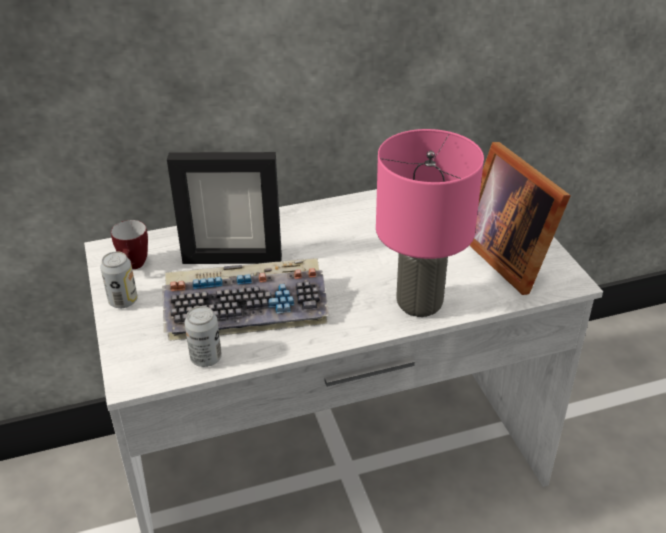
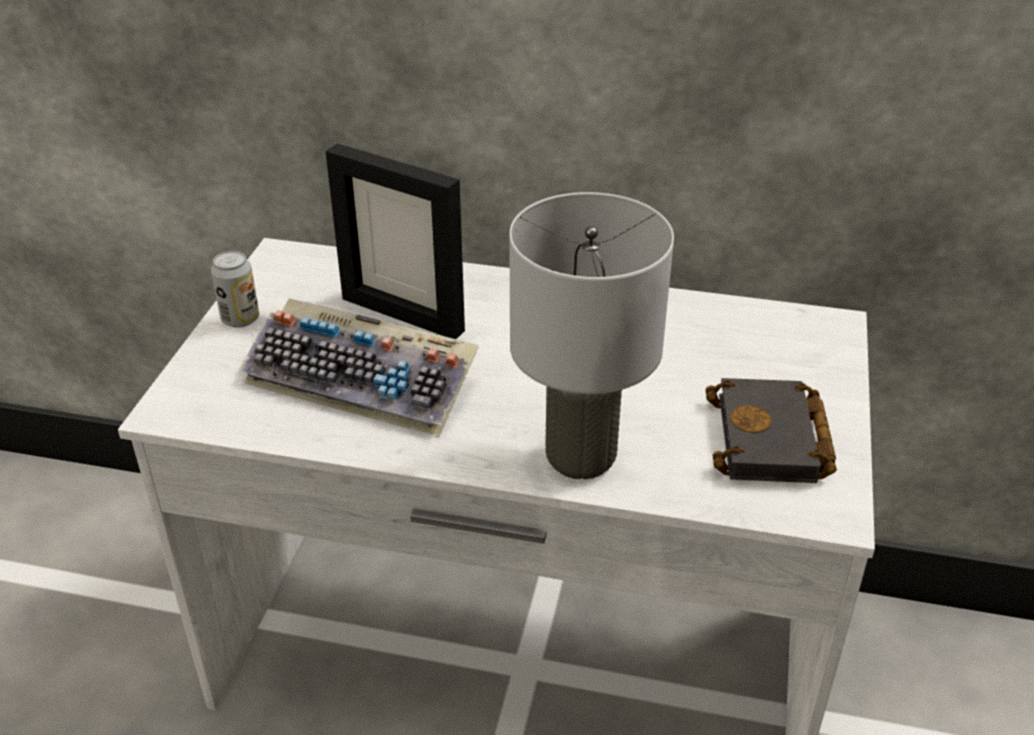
camera: 30 degrees right, 0 degrees up
mug [111,220,148,269] -> none
can [184,306,222,367] -> none
pink table lamp [376,129,484,317] -> white table lamp [509,192,674,479]
picture frame [469,142,571,295] -> black book [705,378,837,483]

